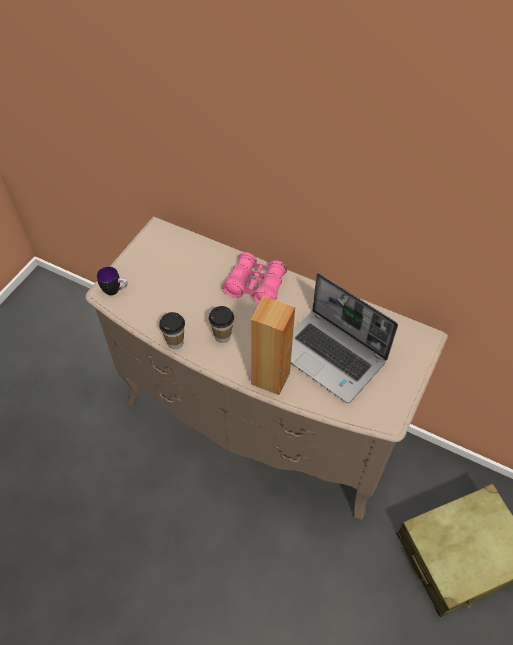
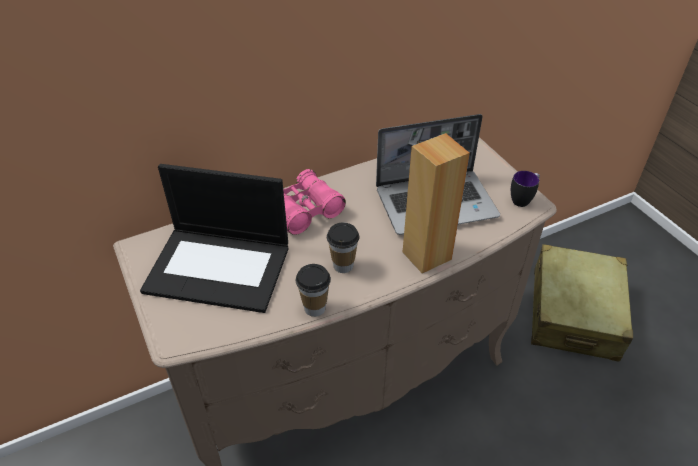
camera: 55 degrees left, 10 degrees down
mug [97,267,128,295] -> mug moved to [511,171,540,207]
none -> laptop [140,164,288,313]

